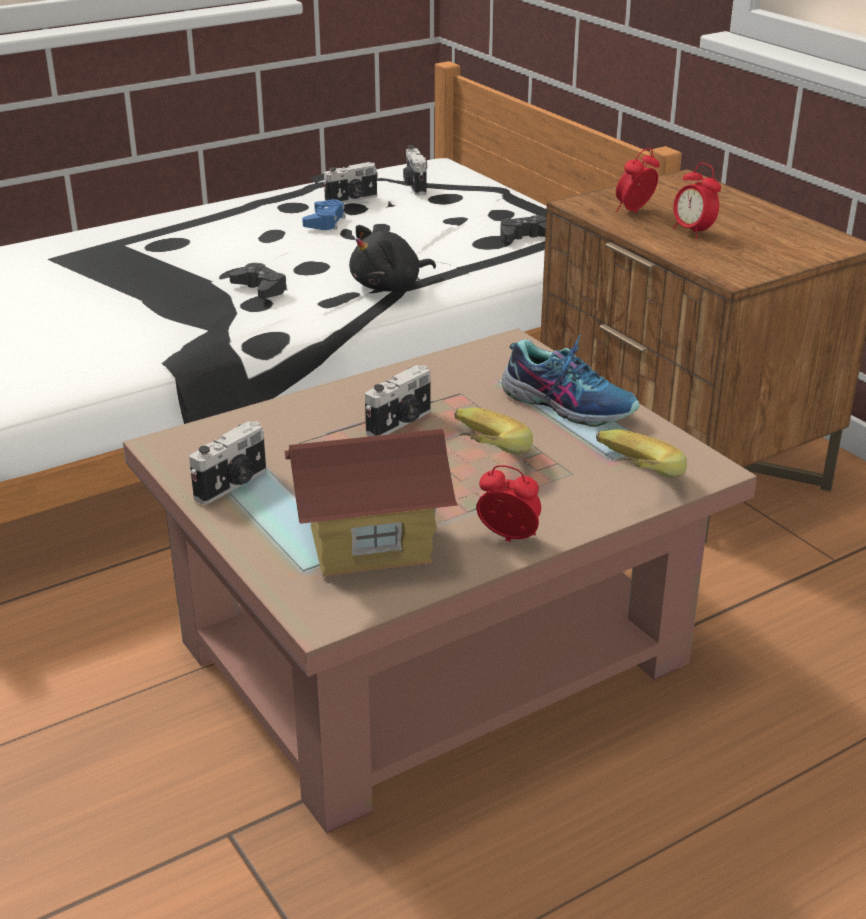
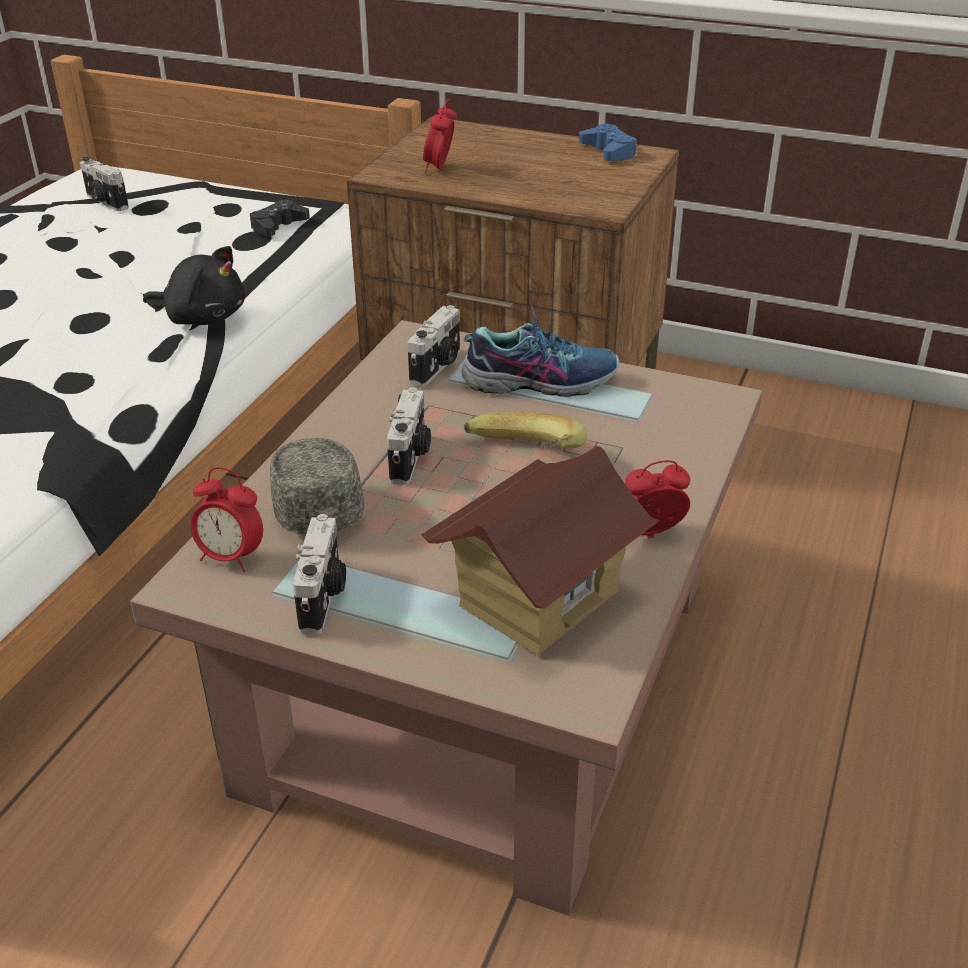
camera: 35 degrees left, 5 degrees up
black game controller [229,263,287,299] -> none
blue game controller [302,199,346,230] -> blue game controller moved to [579,124,637,161]
camera [323,162,378,203] -> camera moved to [407,305,460,387]
black plush toy [349,225,436,292] -> black plush toy turned 90 degrees counterclockwise [143,246,245,325]
banana [596,429,687,478] -> none
alarm clock [673,163,721,238] -> alarm clock moved to [191,467,263,572]
none -> grey cap [270,438,364,535]

